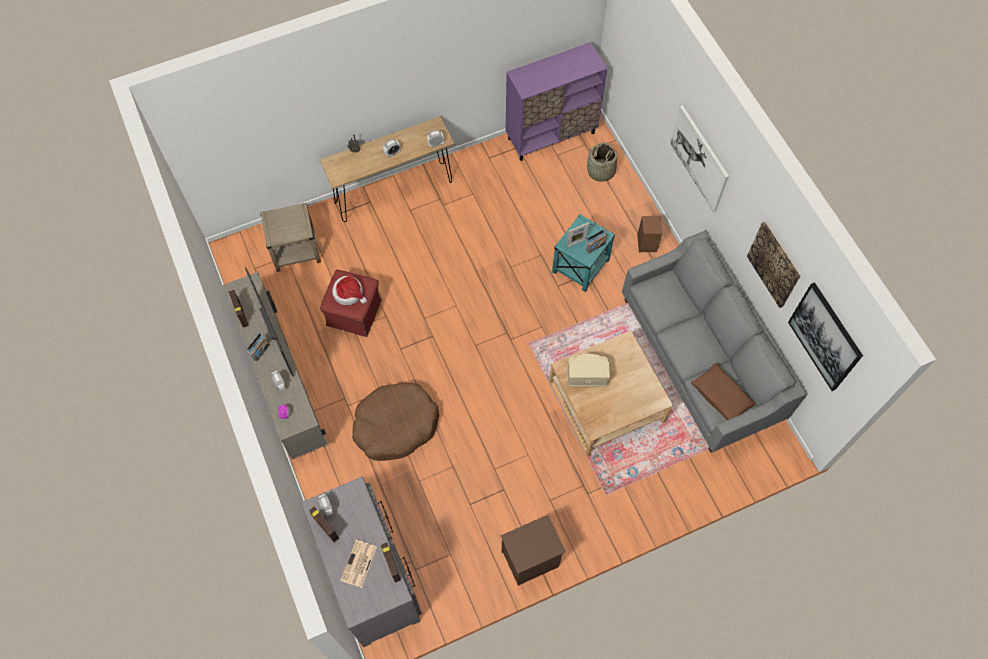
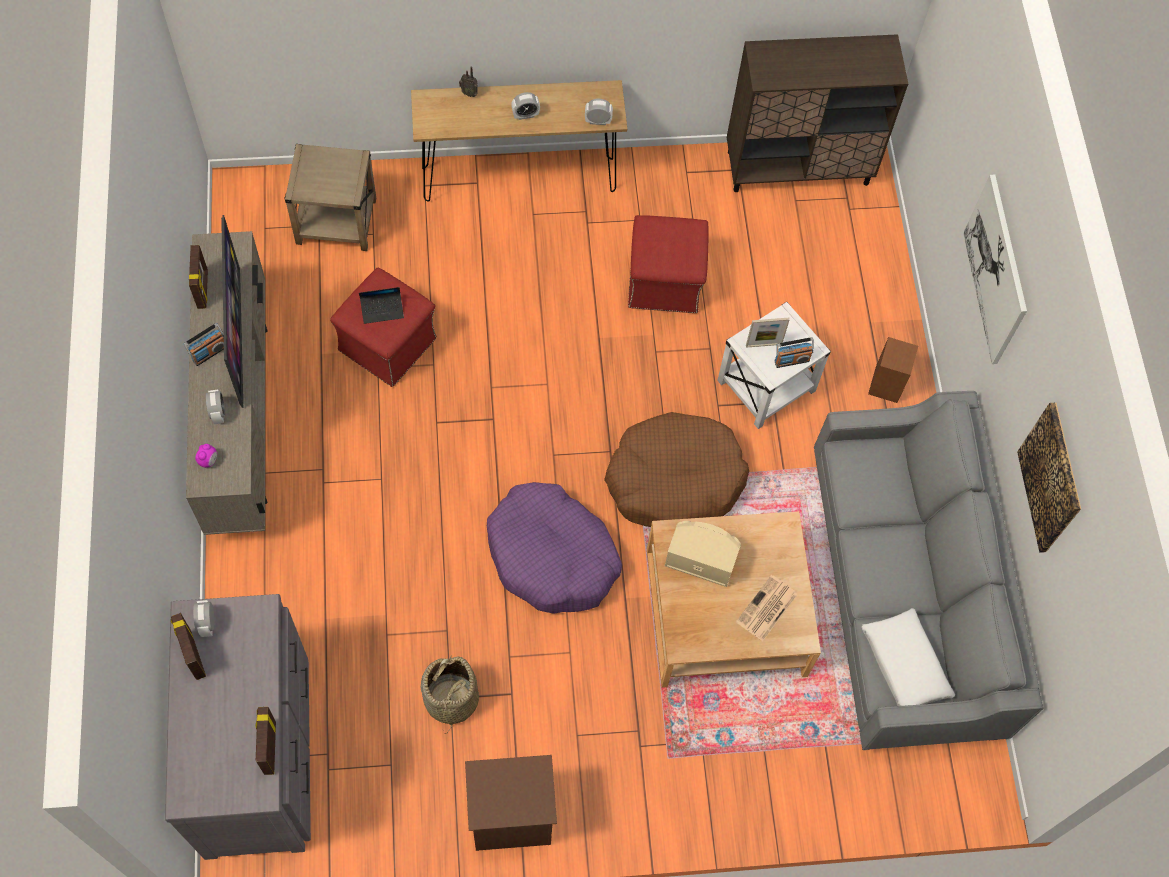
camera: 15 degrees right, 0 degrees up
hat [332,276,367,305] -> laptop [359,287,404,324]
newspaper [340,540,377,588] -> newspaper moved to [736,575,798,641]
brown dog bed [352,383,440,461] -> brown dog bed moved to [604,412,749,527]
purple cabinet [506,42,607,161] -> brown cabinet [727,34,908,192]
turquoise side table [552,214,615,292] -> white side table [717,302,831,429]
basket [587,142,617,183] -> basket moved to [421,654,479,733]
brown pillow [691,363,756,420] -> white pillow [861,608,955,706]
picture [788,282,863,391] -> none
none -> purple dog bed [487,482,622,614]
none -> red ottoman [628,215,709,313]

